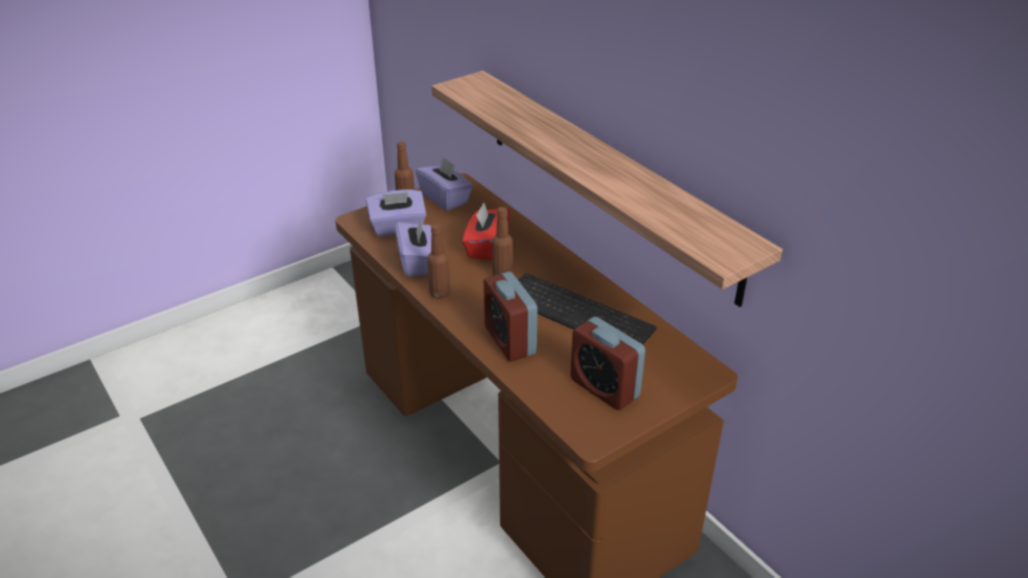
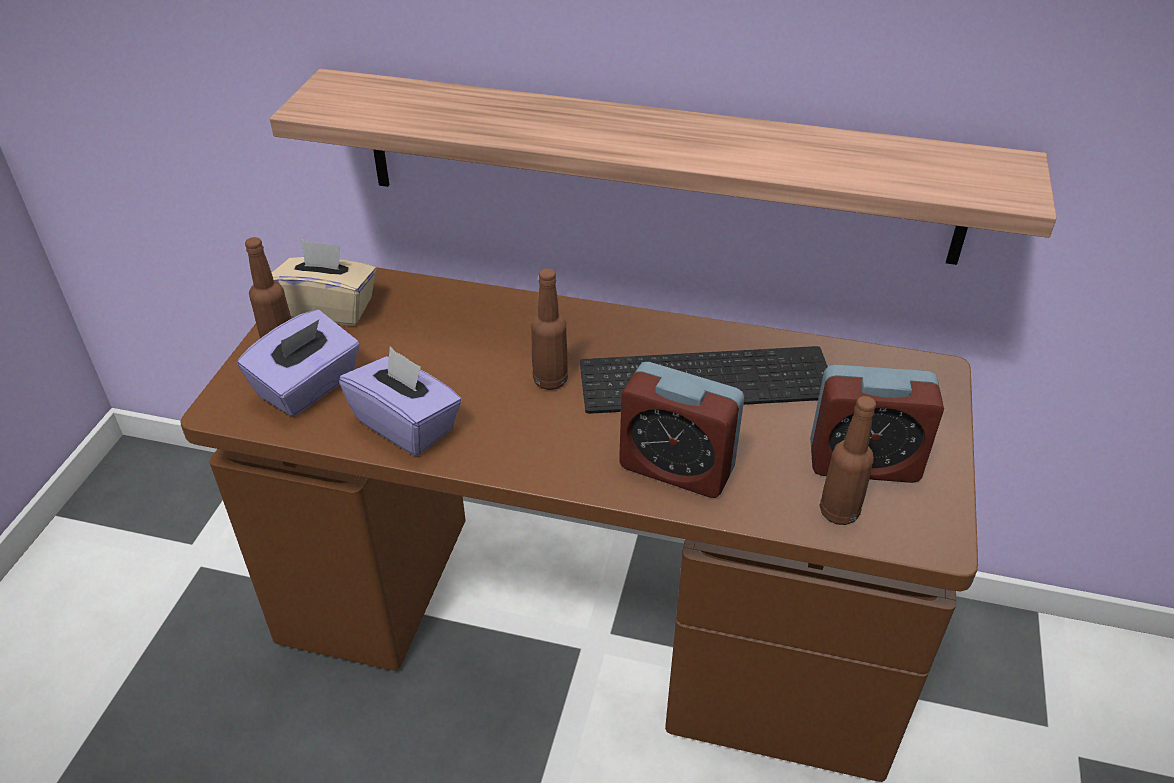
camera: 40 degrees left, 5 degrees up
purple tissue box [416,156,473,211] -> beige tissue box [272,240,377,325]
brown bottle [427,224,451,299] -> brown bottle moved to [820,396,876,525]
red tissue box [462,202,510,260] -> none

